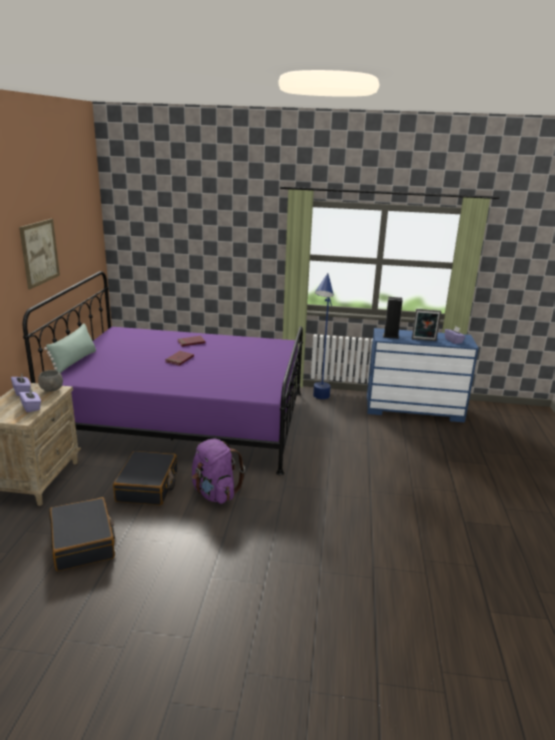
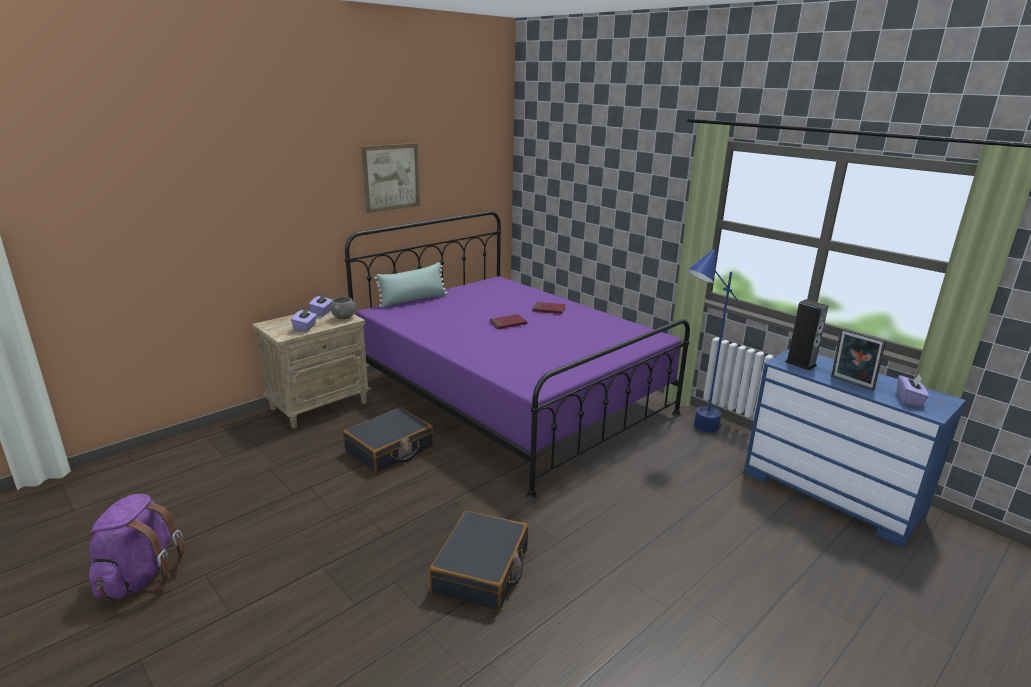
camera: 40 degrees right, 0 degrees up
black suitcase [50,497,115,571] -> black suitcase moved to [429,511,528,611]
purple backpack [192,439,245,504] -> purple backpack moved to [89,494,185,599]

